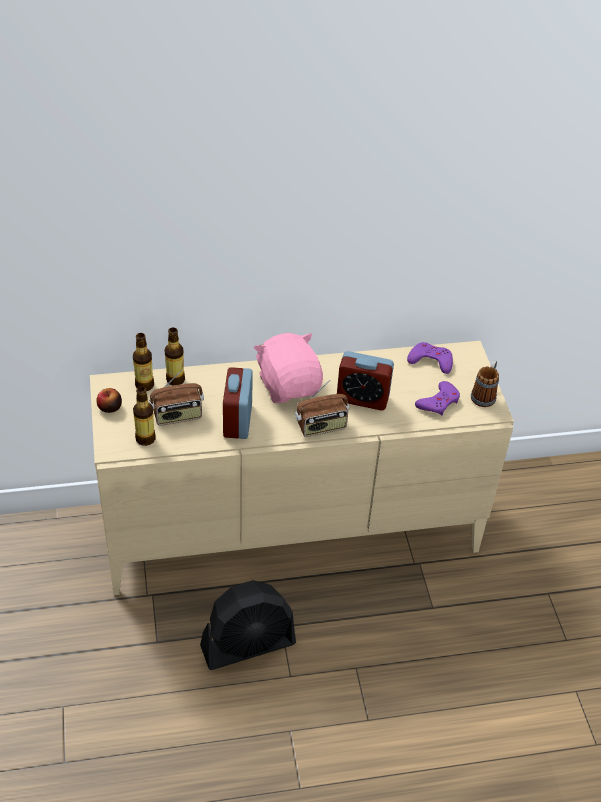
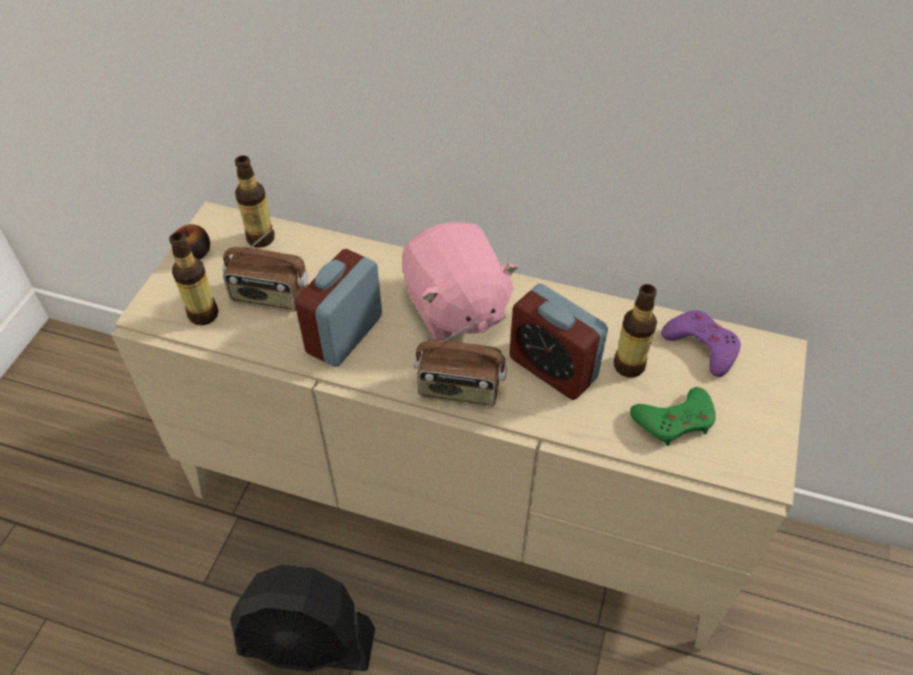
camera: 30 degrees right, 5 degrees up
bottle [165,327,185,385] -> bottle moved to [614,284,657,378]
pink plush toy [254,333,323,403] -> pink plush toy turned 150 degrees clockwise [402,222,519,340]
purple game controller [415,381,460,415] -> green game controller [630,387,716,446]
mug [471,360,499,407] -> none

